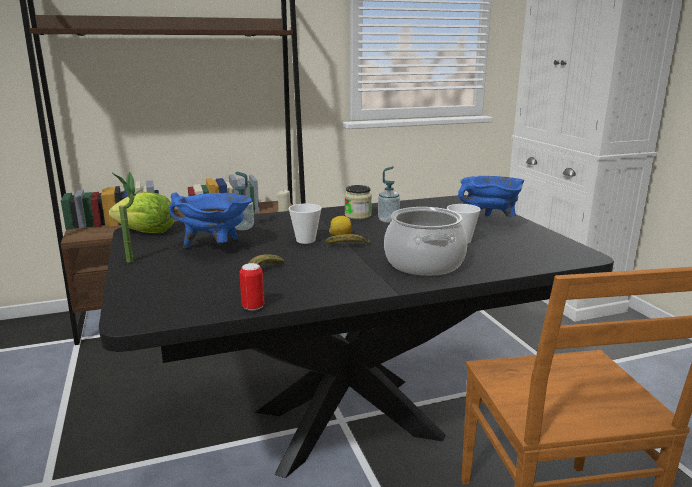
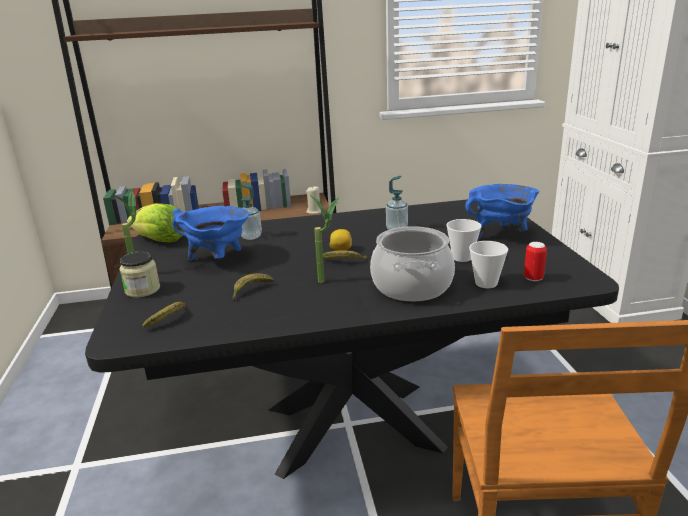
camera: 10 degrees right, 5 degrees up
can [239,263,265,311] -> can moved to [524,242,547,281]
cup [288,204,322,244] -> cup moved to [469,241,508,288]
jar [345,185,372,219] -> jar moved to [119,251,160,298]
none -> banana [142,302,185,328]
none -> potted plant [310,195,339,283]

